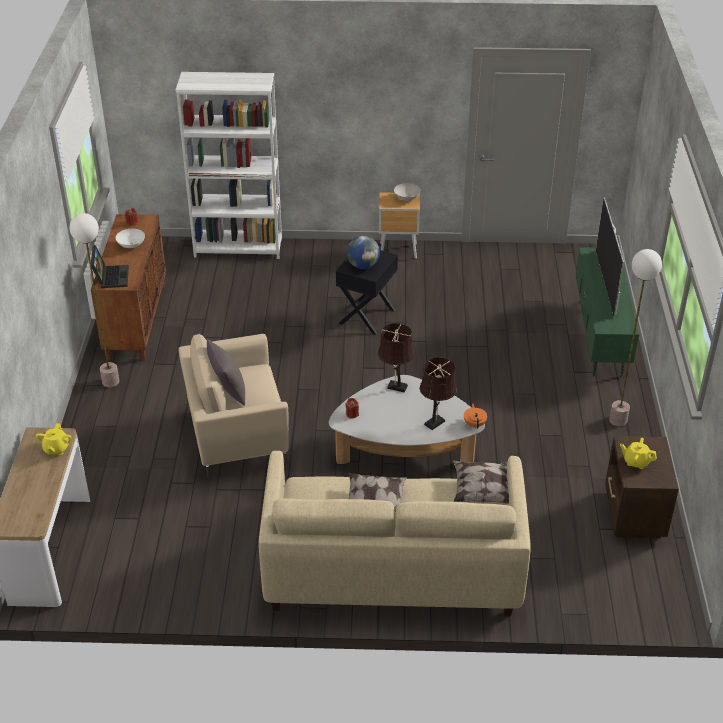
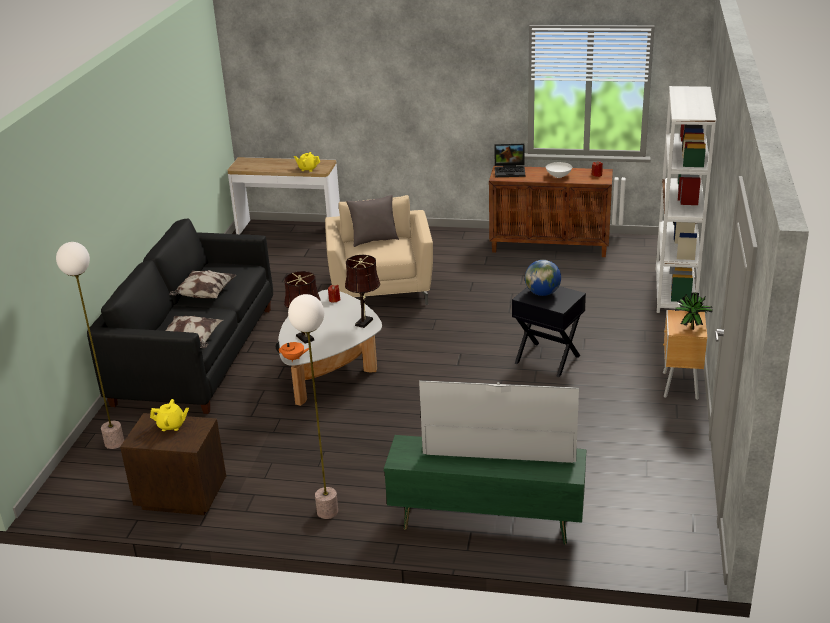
camera: 100 degrees right, 10 degrees down
floor lamp [70,213,119,387] -> floor lamp moved to [56,242,124,449]
beige sofa [259,451,531,616] -> black sofa [87,219,273,414]
white bowl [394,183,421,201] -> potted plant [675,292,713,330]
yellow teapot [620,438,657,469] -> yellow teapot turned 60 degrees clockwise [150,399,189,431]

